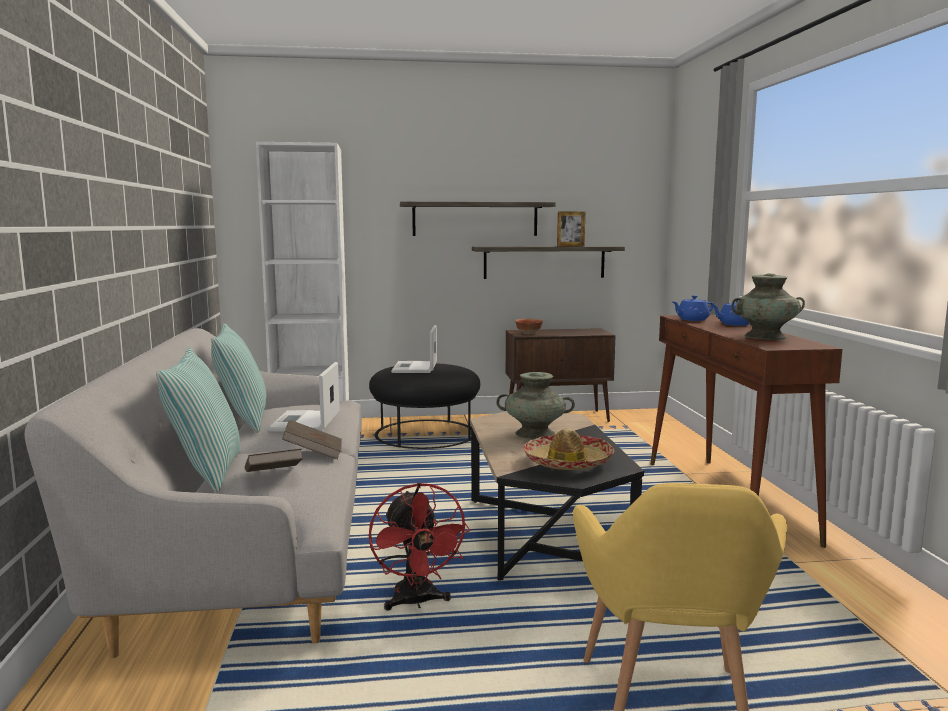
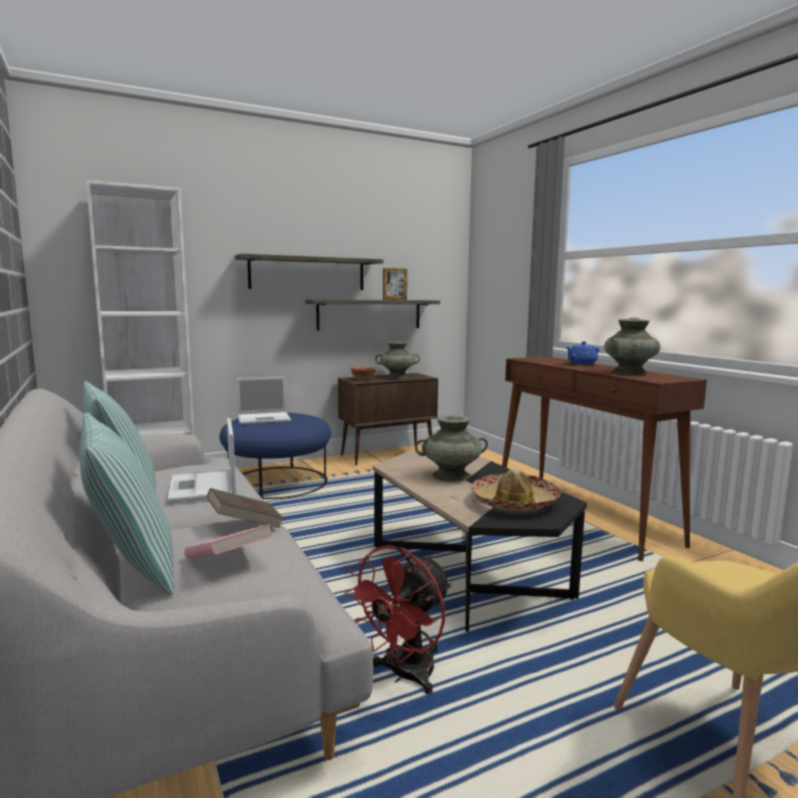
camera: 20 degrees left, 0 degrees up
brown book [245,449,303,472] -> pink book [185,524,273,560]
black ottoman [369,363,480,449] -> blue ottoman [219,413,331,499]
red fan [369,482,470,611] -> red fan turned 75 degrees clockwise [344,545,451,694]
laptop [391,325,437,373] -> laptop turned 90 degrees counterclockwise [236,376,291,425]
blue teapot [673,295,714,321] -> none
none -> turquoise vase [375,341,420,379]

